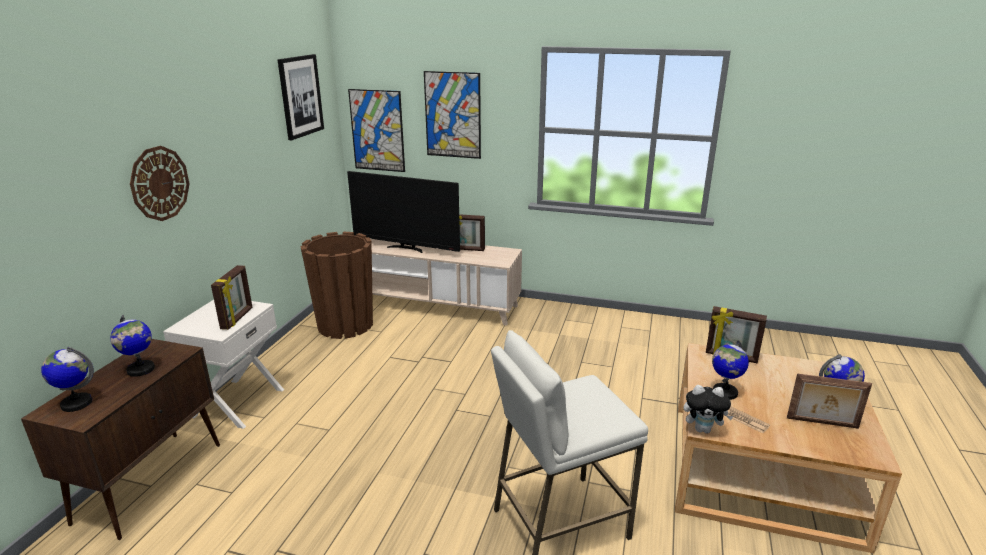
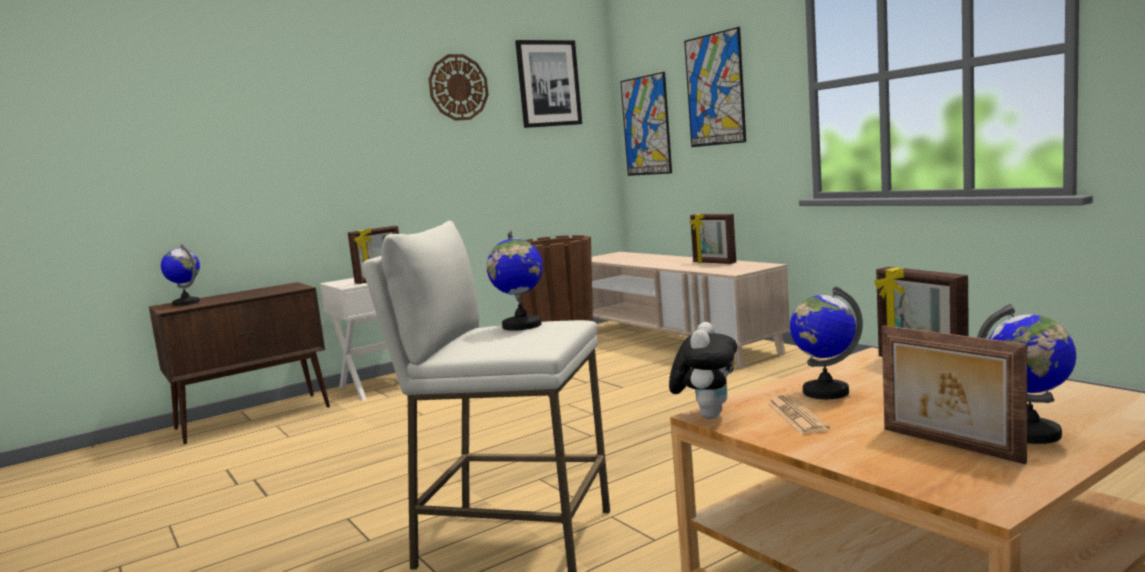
camera: 40 degrees right, 15 degrees down
globe [110,315,155,377] -> globe moved to [487,230,543,331]
wall clock [130,146,190,221] -> wall clock moved to [428,54,489,121]
television [347,171,460,253] -> none
plush toy [684,385,734,434] -> plush toy turned 120 degrees counterclockwise [669,322,737,419]

